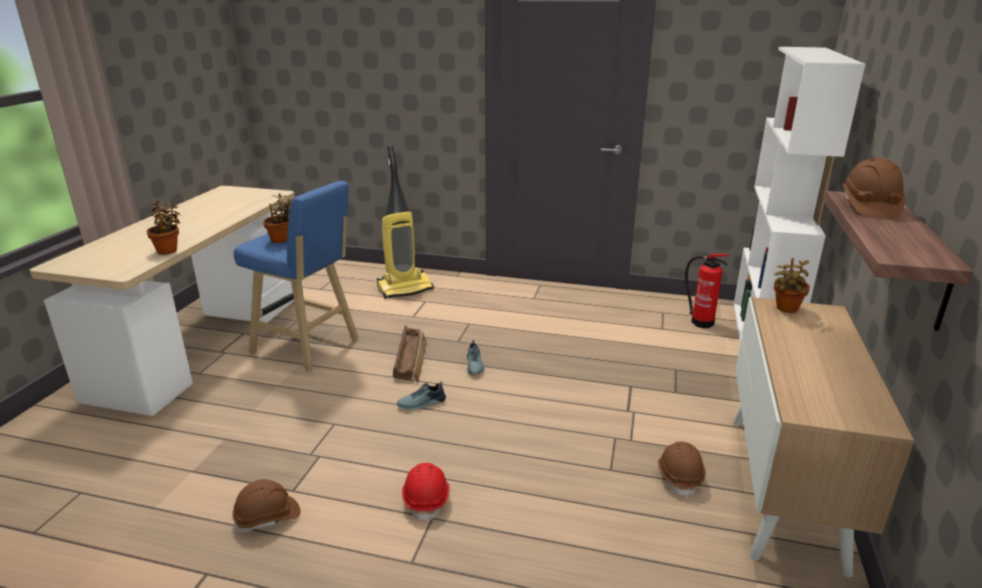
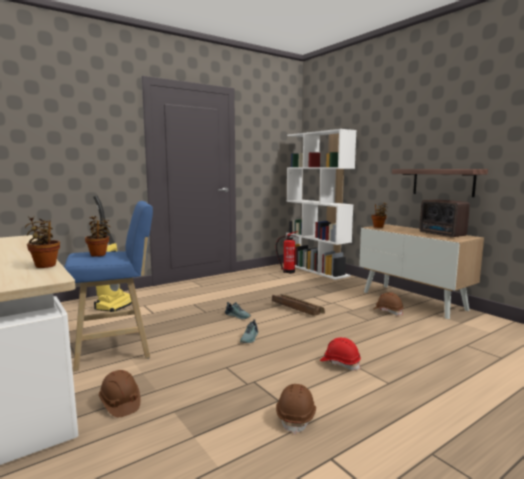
camera: 50 degrees left, 15 degrees down
crate [393,325,427,383] -> crate moved to [272,294,325,316]
brown hard hat [842,158,905,218] -> brown hard hat moved to [99,370,141,417]
none -> radio [420,199,470,238]

